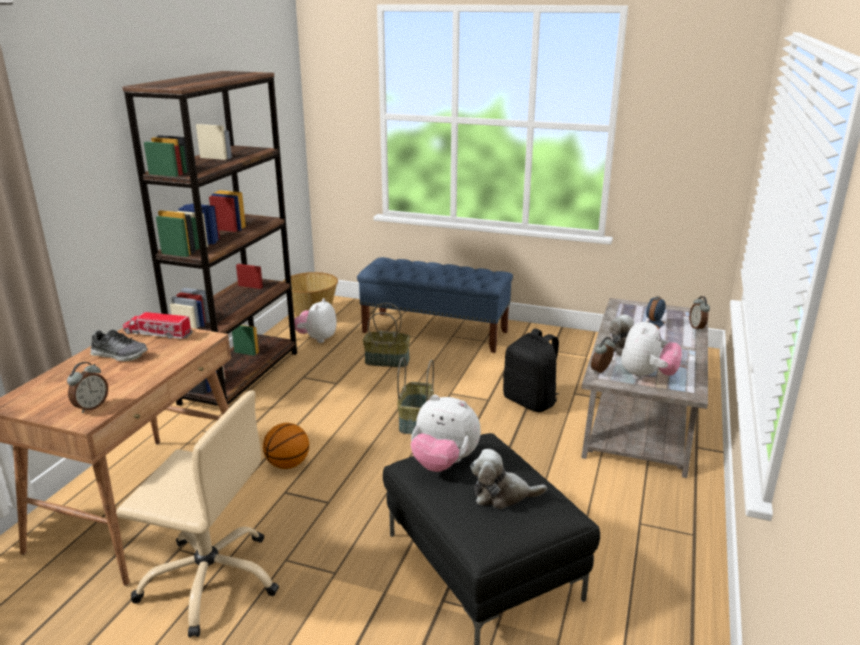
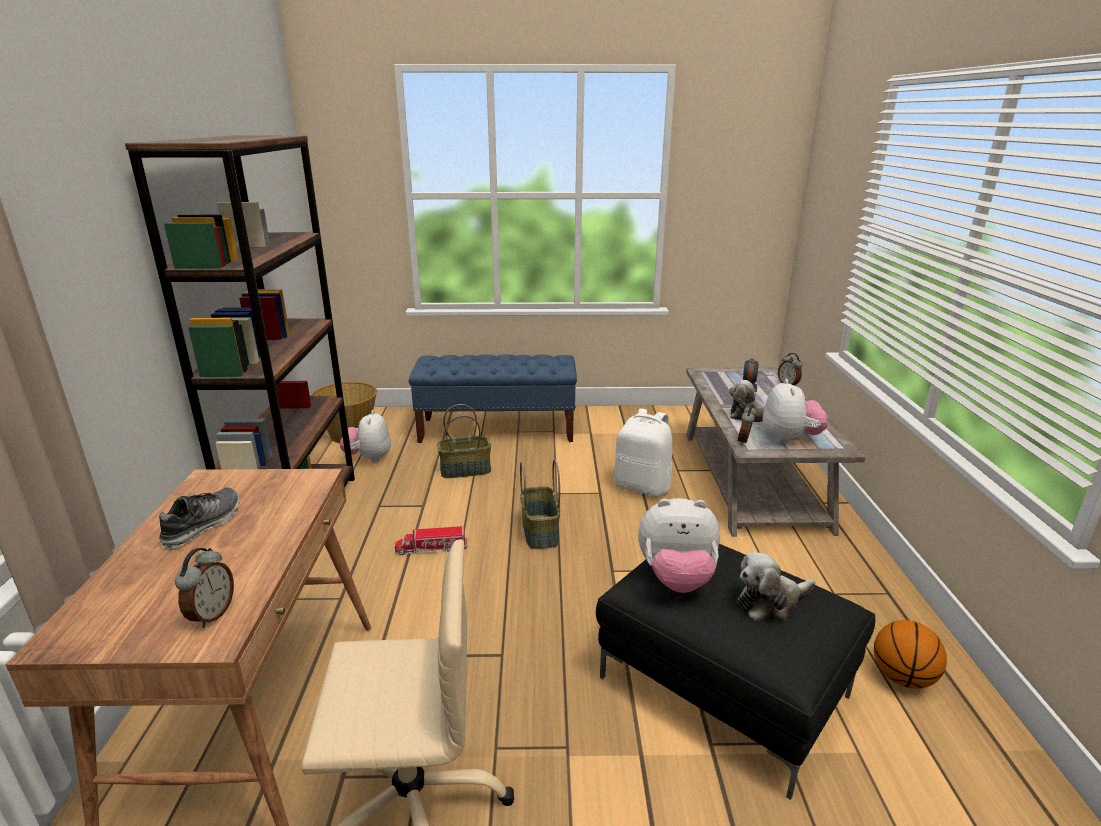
camera: 20 degrees left, 0 degrees up
shoe [90,330,148,361] -> shoe turned 60 degrees counterclockwise [159,487,240,549]
toy truck [123,311,193,339] -> toy truck moved to [395,526,468,555]
basketball [263,423,309,469] -> basketball moved to [874,620,947,689]
black backpack [503,329,559,412] -> white backpack [614,408,672,497]

